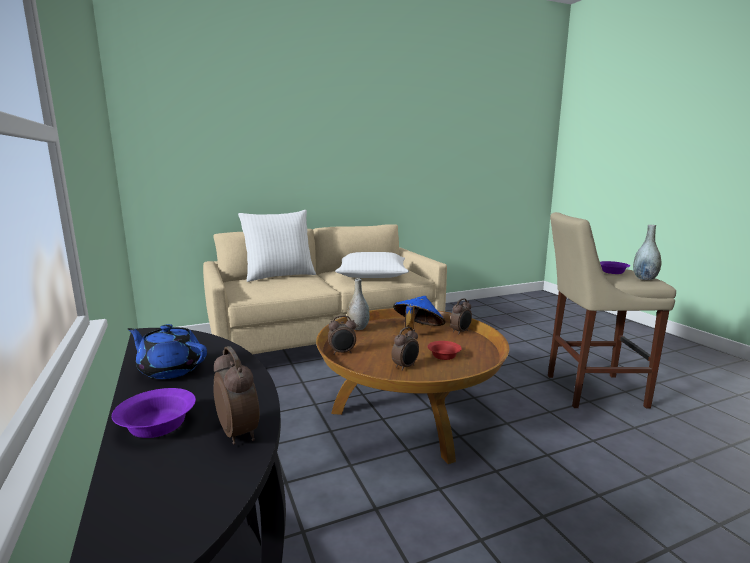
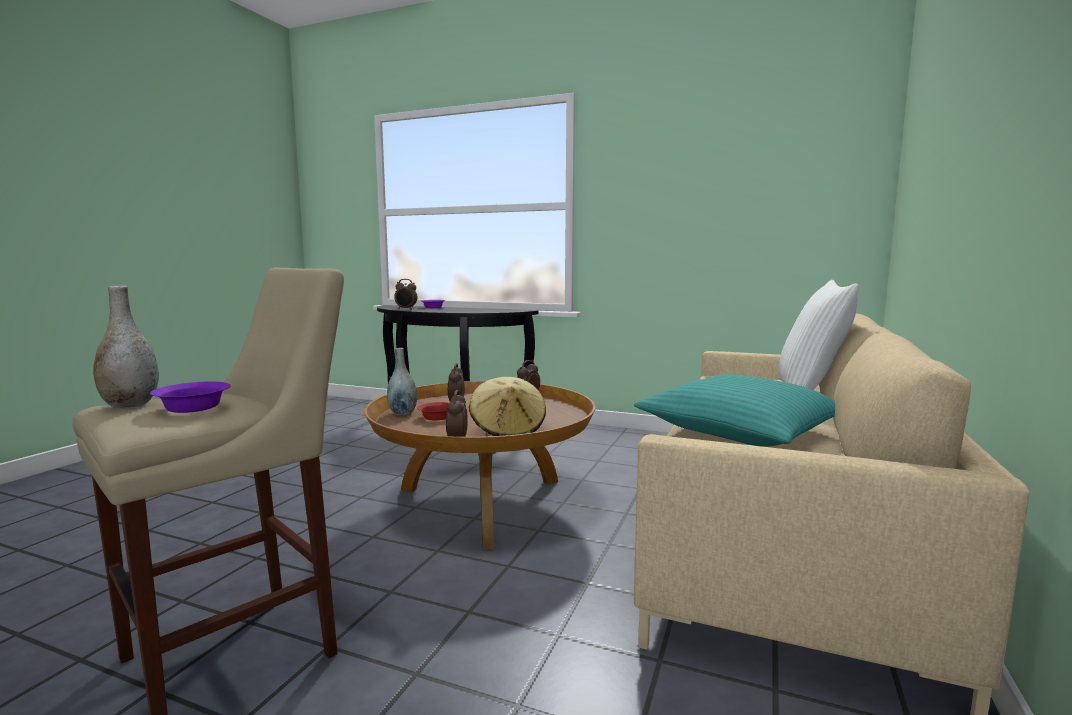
camera: 135 degrees right, 5 degrees down
blue teapot [128,324,207,379] -> none
white pillow [335,252,409,278] -> turquoise pillow [634,374,835,446]
grey vase [347,278,370,330] -> grey vase moved to [387,348,417,415]
blue hat [393,296,445,330] -> beige hat [469,377,546,436]

